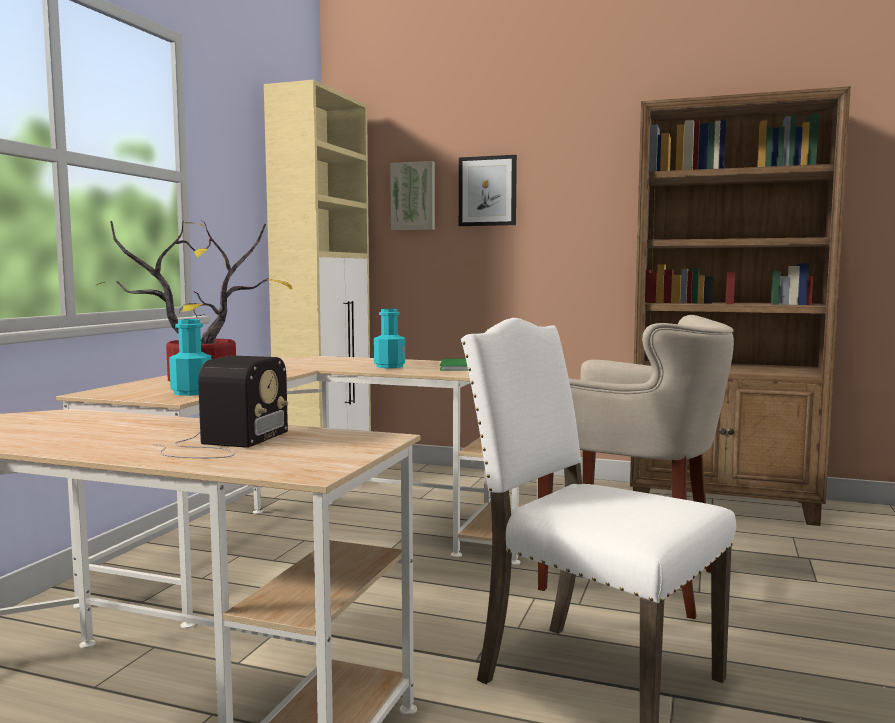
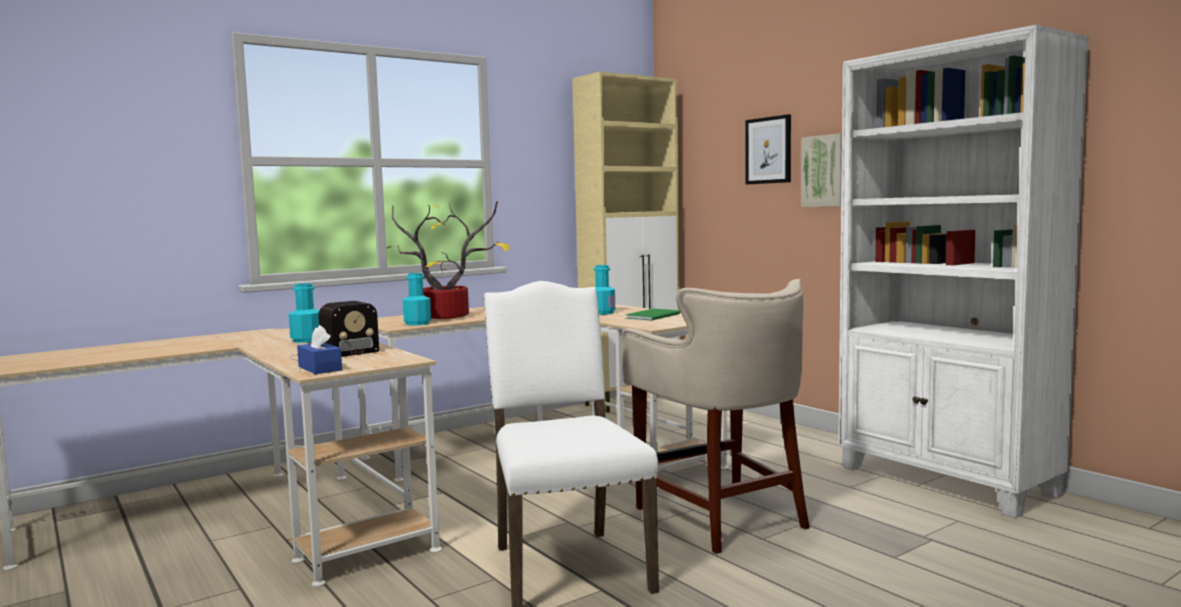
camera: 35 degrees right, 0 degrees up
picture [390,161,435,231] -> picture moved to [801,133,842,207]
brown bookcase [630,86,851,526] -> white bookcase [838,25,1089,518]
none -> turquoise bottle [289,283,319,343]
none -> blue tissue box [297,325,342,374]

